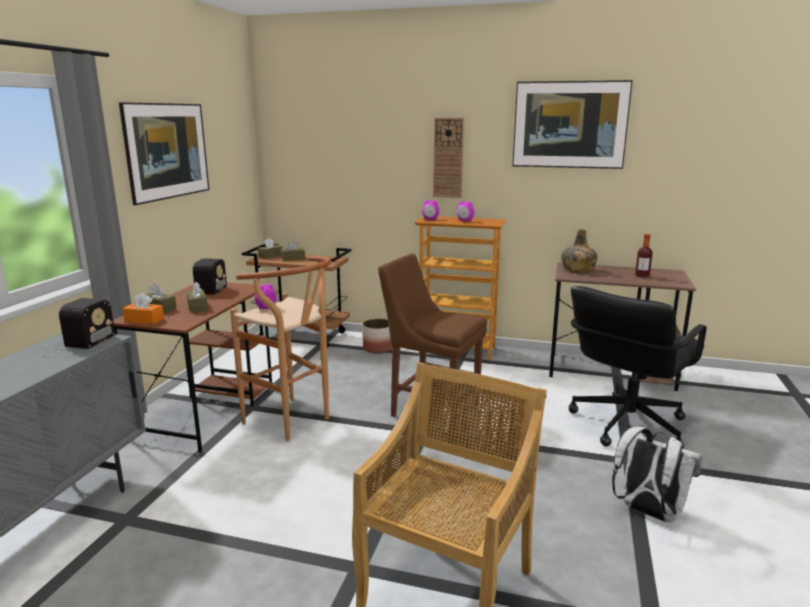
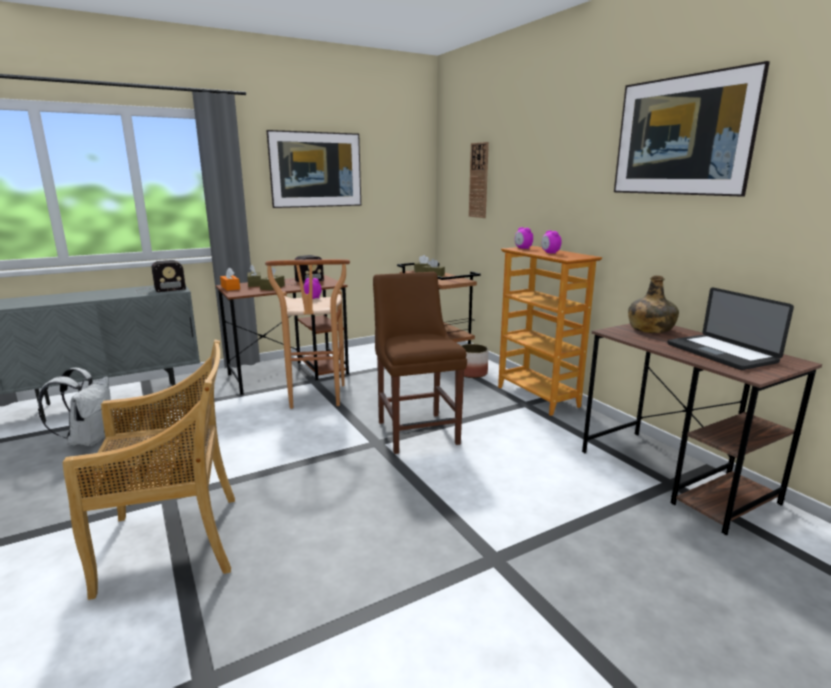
camera: 45 degrees right, 0 degrees up
wall clock [433,118,464,198] -> wall clock moved to [469,142,489,218]
black office chair [569,286,707,449] -> none
white backpack [612,427,702,523] -> white backpack moved to [38,368,111,446]
bottle [635,234,653,278] -> laptop [667,287,794,370]

